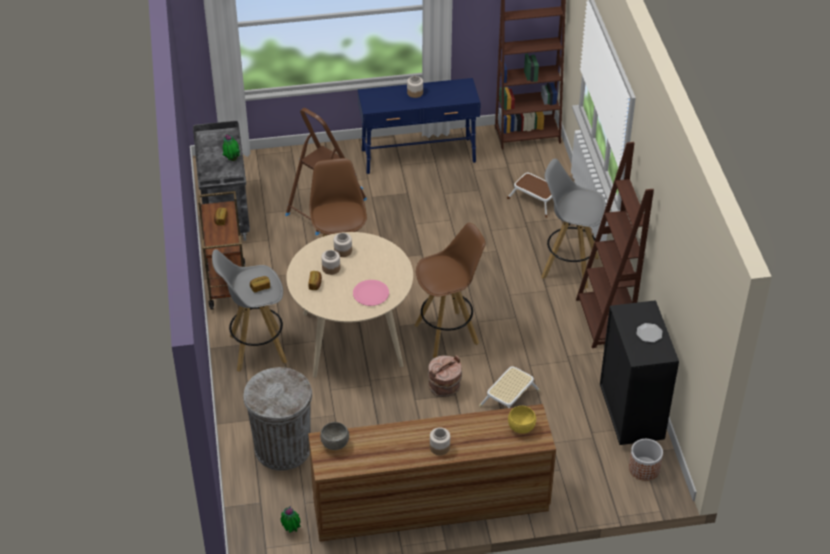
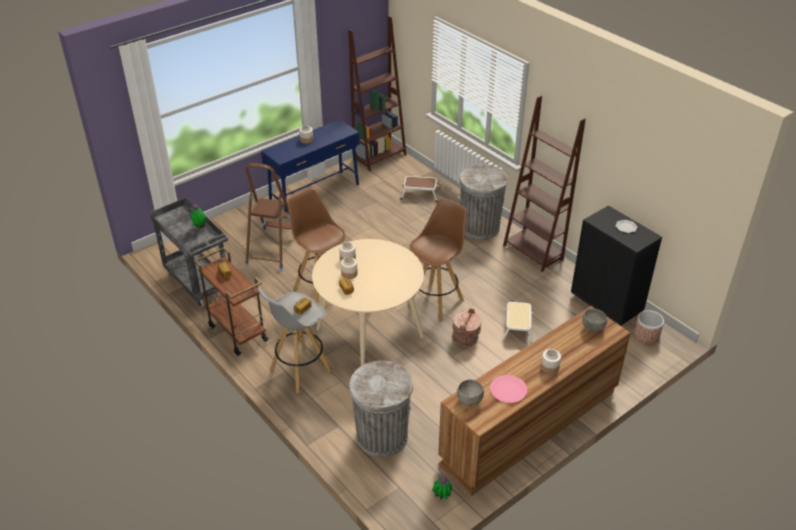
camera: 30 degrees left, 5 degrees down
pink plate [353,280,389,306] -> pink plate moved to [490,375,527,403]
yellow bowl [508,406,536,434] -> grey bowl [582,309,607,332]
grey stool [541,159,606,289] -> grey trash can [459,164,508,239]

